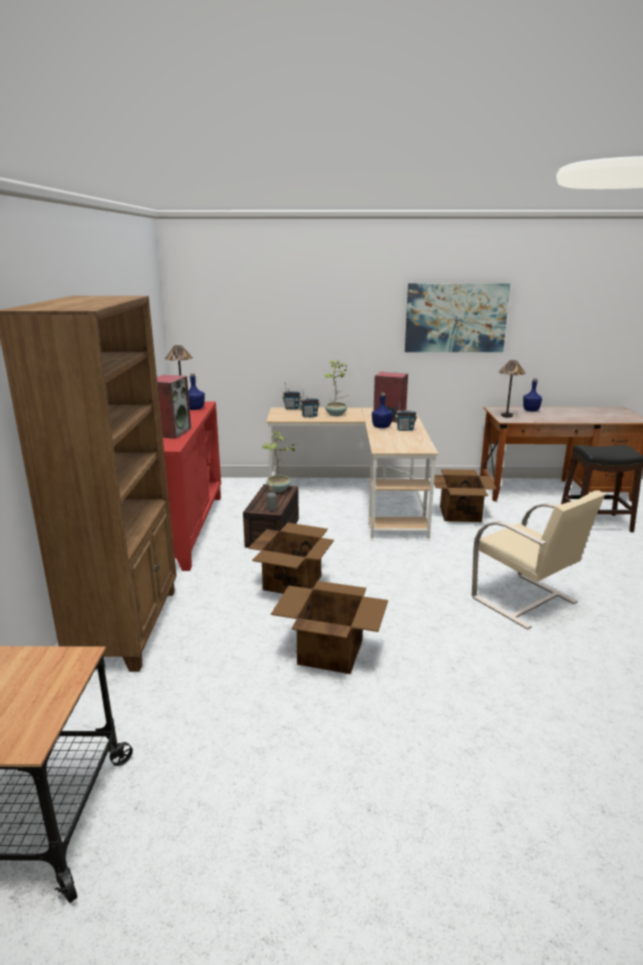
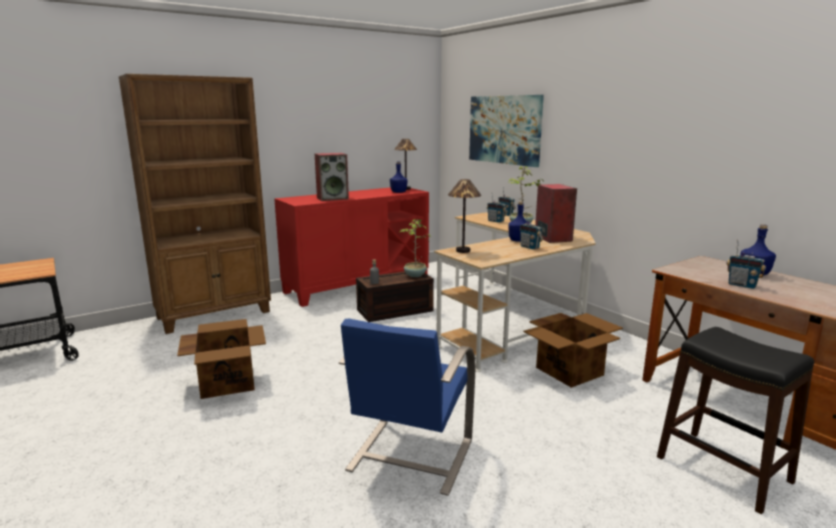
camera: 55 degrees right, 5 degrees down
cardboard box [248,523,334,594] -> none
picture [405,283,511,352] -> picture moved to [469,95,544,167]
beige chair [472,490,605,630] -> blue chair [339,319,476,496]
table lamp [499,360,526,418] -> table lamp moved to [448,179,482,253]
none -> radio [726,240,766,289]

